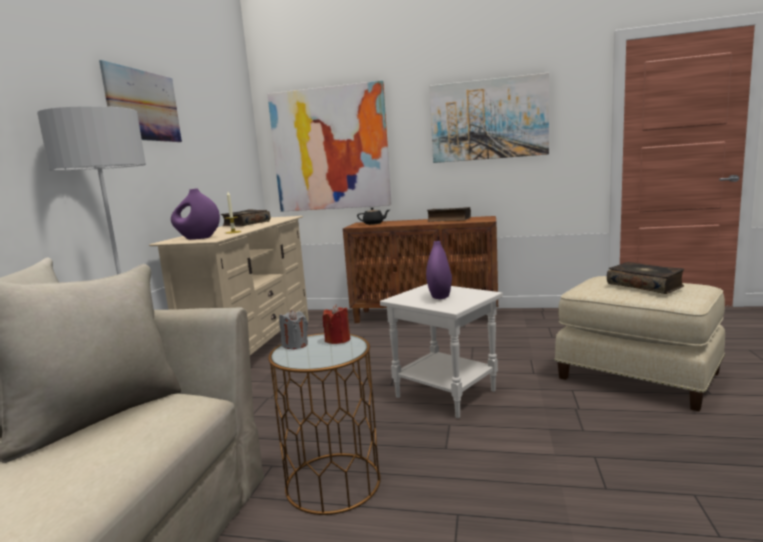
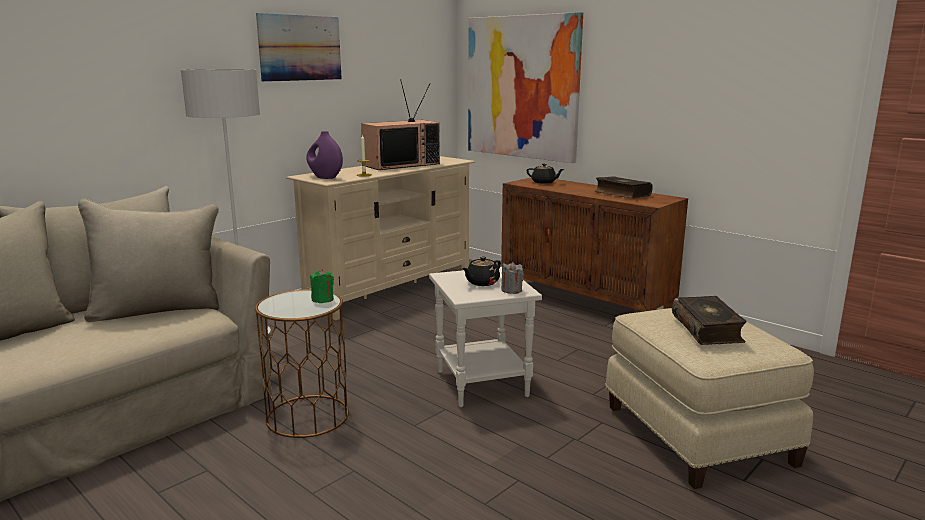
camera: 30 degrees right, 5 degrees up
book [221,209,270,226] -> television [361,79,440,170]
grey candle [279,310,308,349] -> grey candle moved to [501,262,524,294]
red candle [323,305,350,344] -> green candle [310,269,334,303]
purple vase [426,241,452,299] -> black teapot [462,257,501,286]
picture [429,73,549,163] -> none

